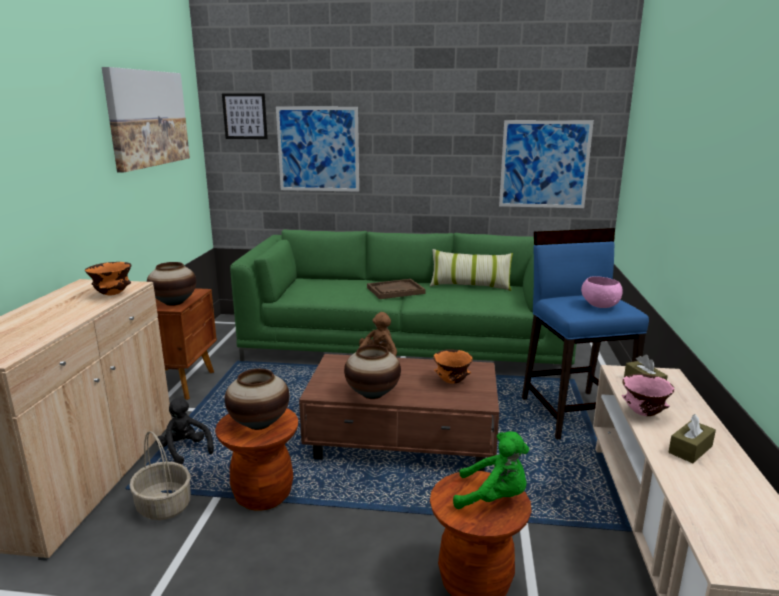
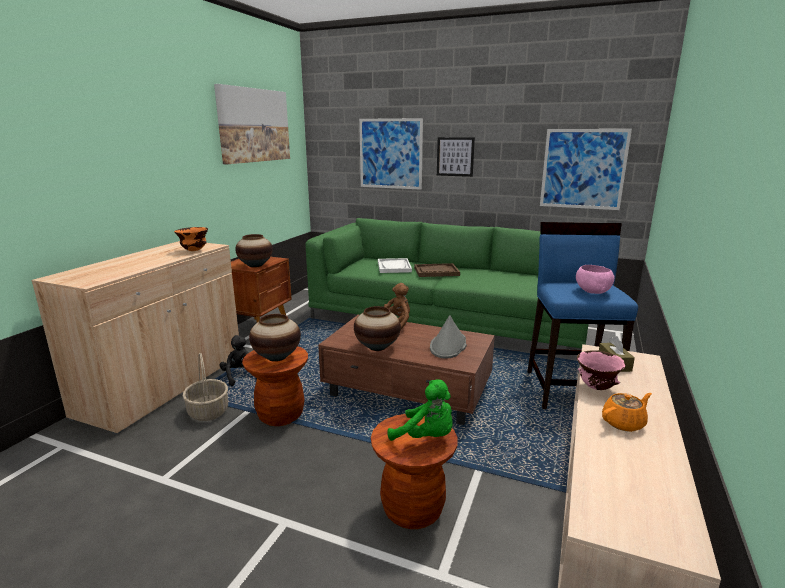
camera: 15 degrees right, 0 degrees up
picture [222,94,268,139] -> picture moved to [437,137,475,177]
pillow [430,249,513,291] -> none
orange bowl [433,350,473,384] -> grey hat [430,315,467,359]
brown tissue box [669,414,716,463] -> orange teapot [602,393,652,432]
none -> white tray [378,258,412,273]

